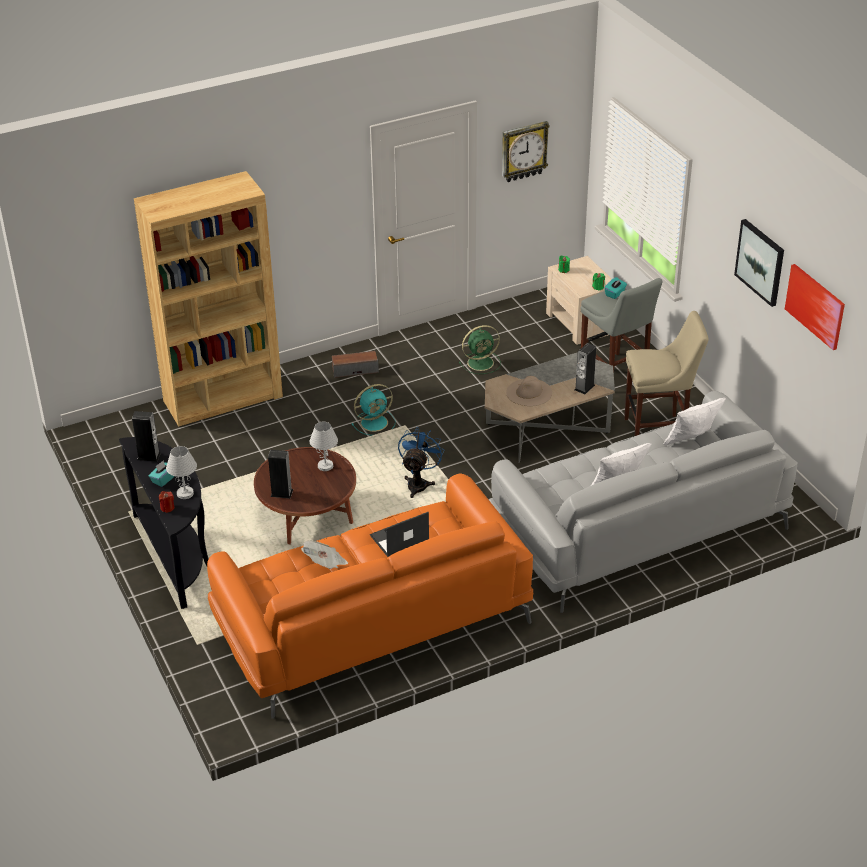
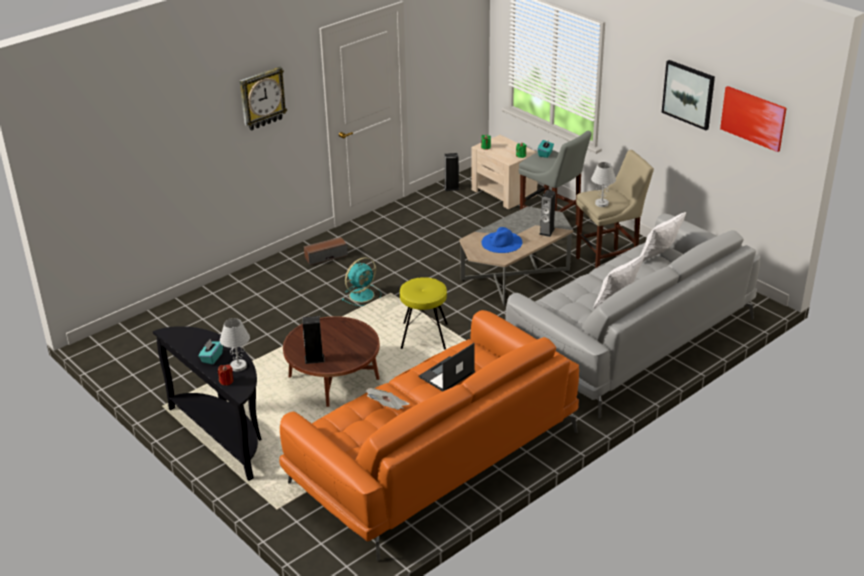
camera: 15 degrees left, 5 degrees down
speaker [132,411,161,462] -> speaker moved to [444,153,460,191]
brown bookcase [134,171,283,426] -> none
white table lamp [310,422,338,471] -> white table lamp moved to [591,162,616,207]
blue fan [398,428,444,498] -> yellow stool [400,277,448,349]
green fan [459,325,501,374] -> none
wall clock [502,121,550,182] -> wall clock moved to [240,67,287,130]
beige hat [506,376,552,406] -> blue hat [482,227,522,253]

